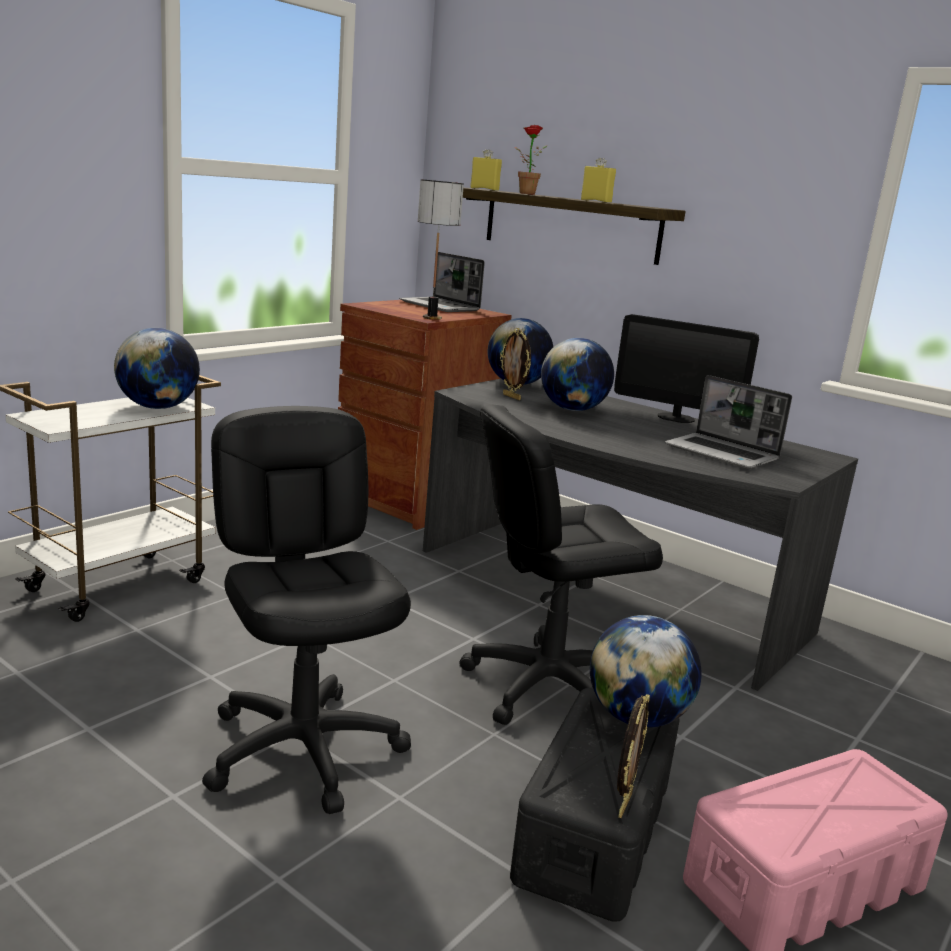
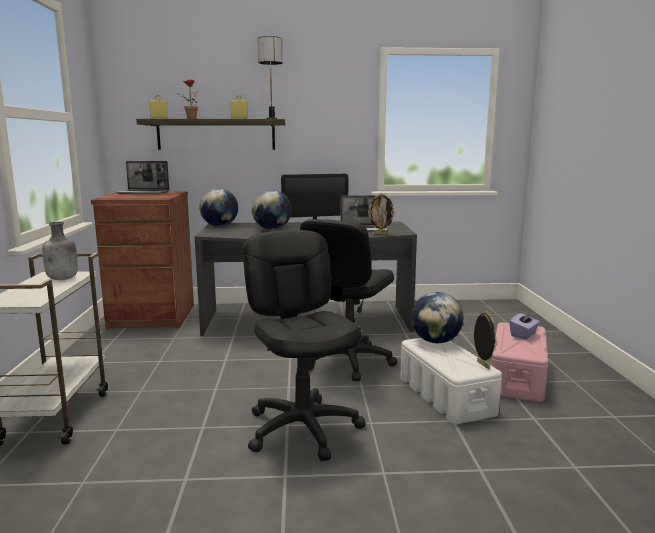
camera: 40 degrees left, 5 degrees down
globe [114,328,200,409] -> grey bottle [42,222,78,280]
black office chair [202,406,411,814] -> black office chair turned 45 degrees clockwise [243,230,366,461]
table lamp [418,179,464,320] -> table lamp moved to [258,36,283,119]
picture frame [500,328,531,400] -> picture frame moved to [368,193,395,235]
black storage box [510,688,679,922] -> white storage box [400,338,502,424]
none -> purple tissue box [510,311,539,339]

